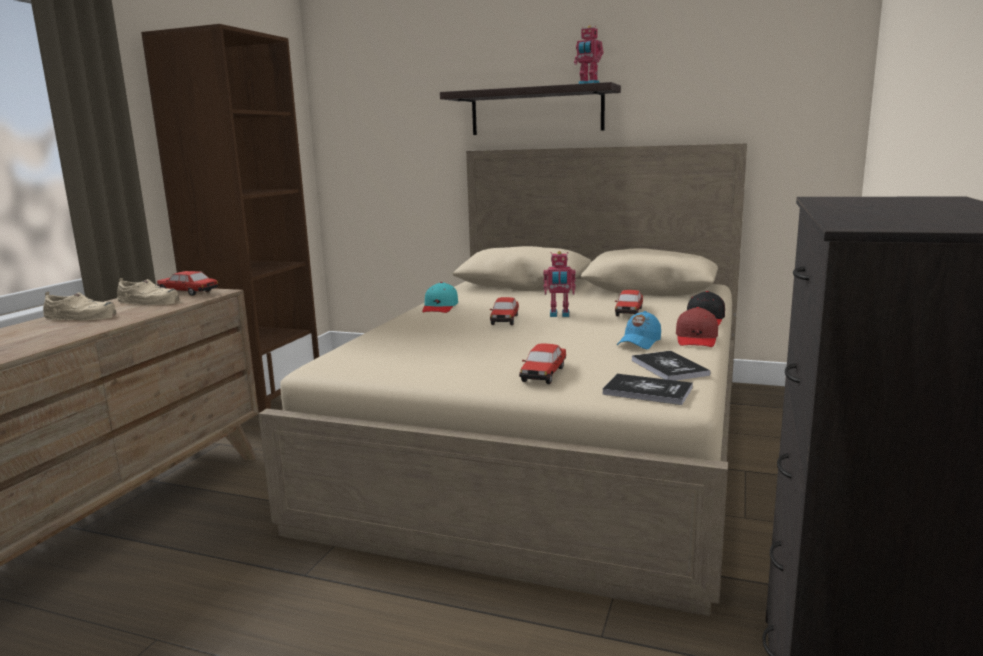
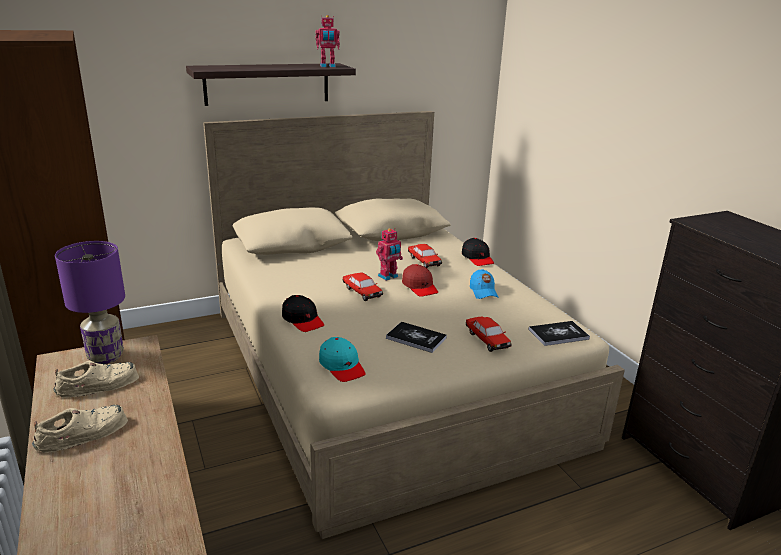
camera: 45 degrees left, 10 degrees up
toy car [157,271,218,296] -> purple table lamp [55,241,125,364]
turquoise cap [422,282,458,313] -> turquoise cap moved to [319,337,366,382]
book [632,351,710,381] -> book moved to [386,322,447,353]
red cap [676,307,718,347] -> red cap moved to [402,264,438,297]
none -> black cap [282,295,324,332]

